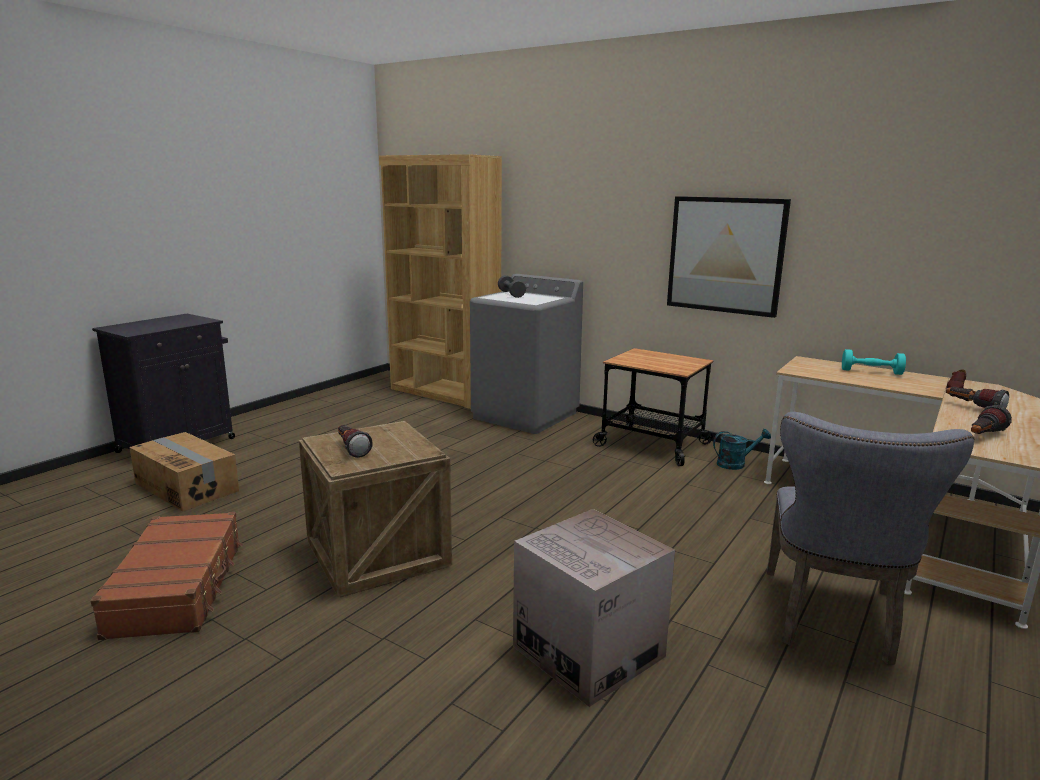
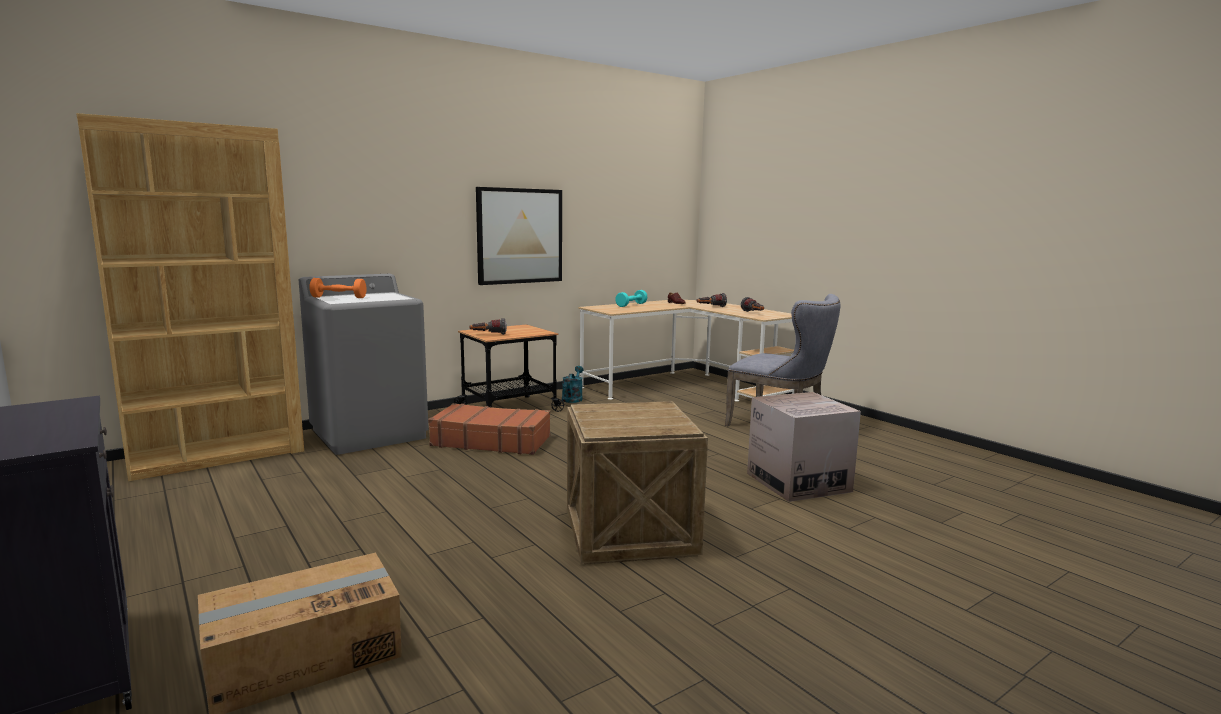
camera: 70 degrees left, 5 degrees down
brown suitcase [90,512,243,640] -> brown suitcase moved to [428,403,550,455]
flashlight [338,425,373,458] -> flashlight moved to [469,318,507,335]
grey dumbbell [498,275,526,298] -> orange dumbbell [310,278,366,298]

